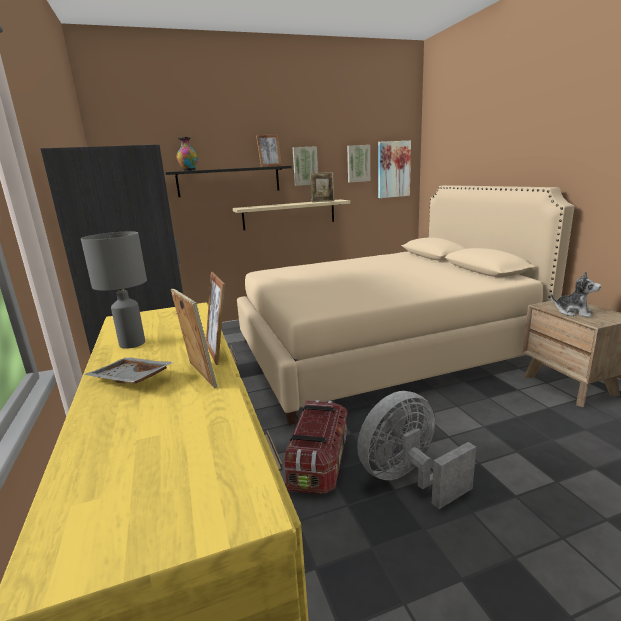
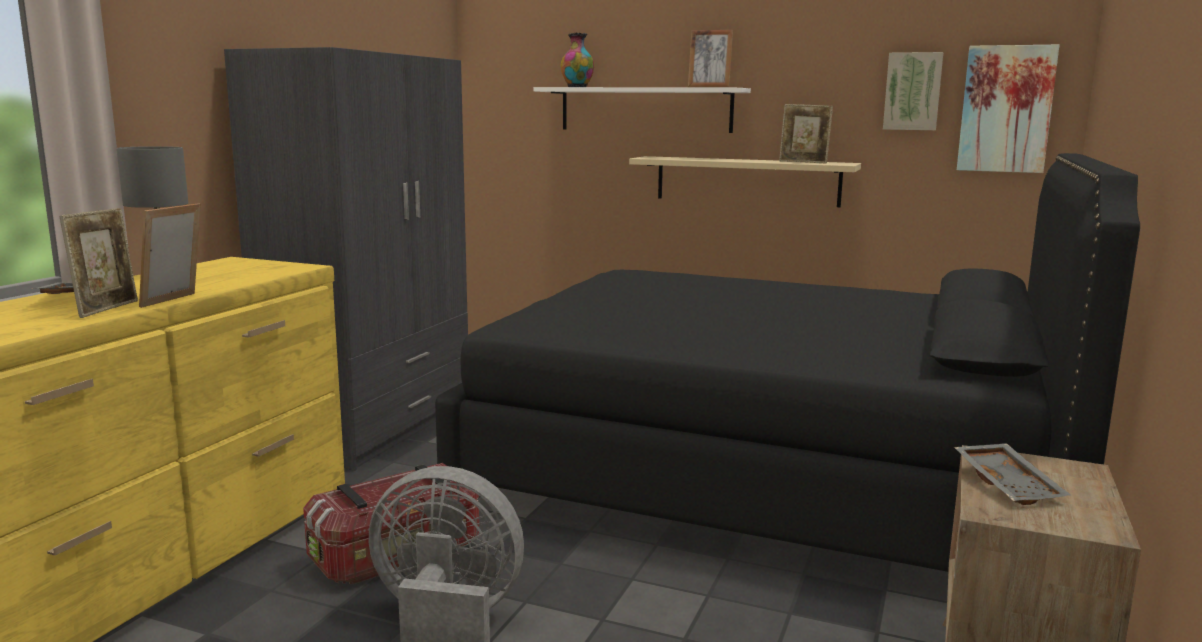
camera: 40 degrees right, 5 degrees down
black shelf [165,166,292,197] -> white shelf [534,87,751,133]
beige bed [237,185,574,425] -> black bed [435,153,1140,572]
picture [293,146,318,186] -> none
plush toy [551,271,601,318] -> grey tray [954,443,1071,505]

